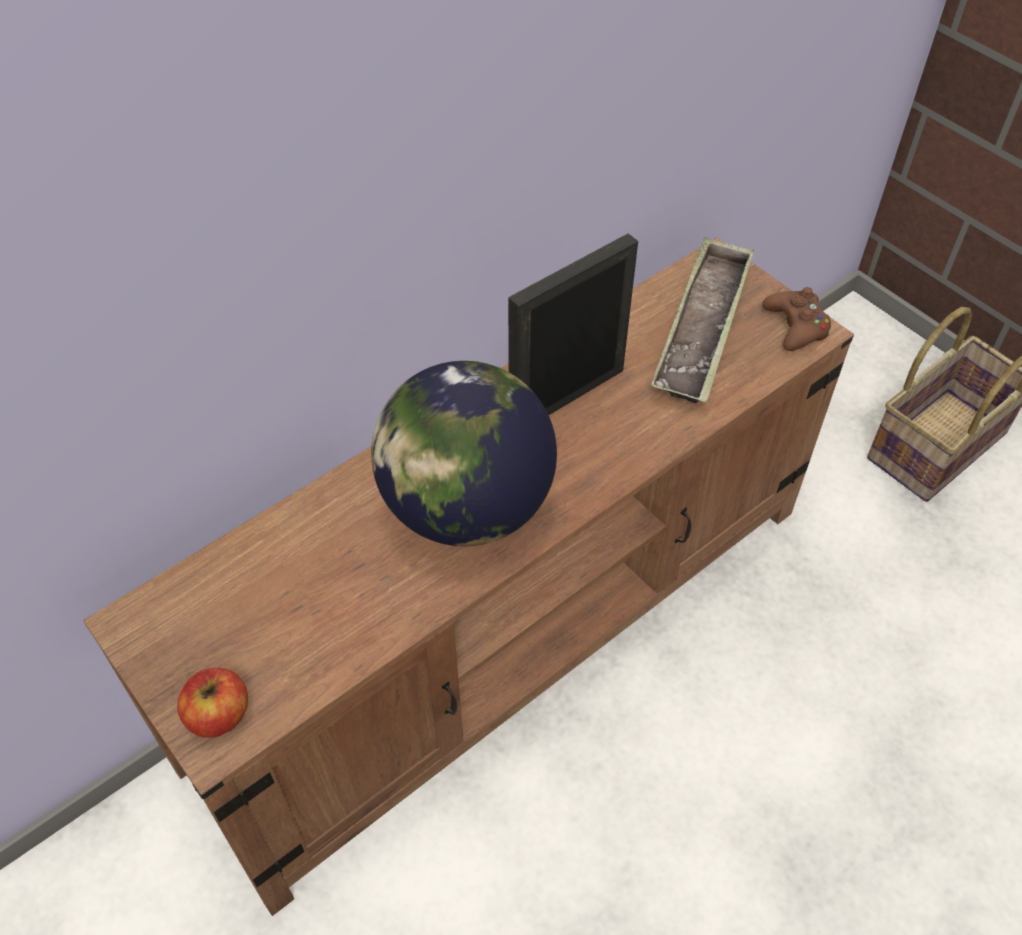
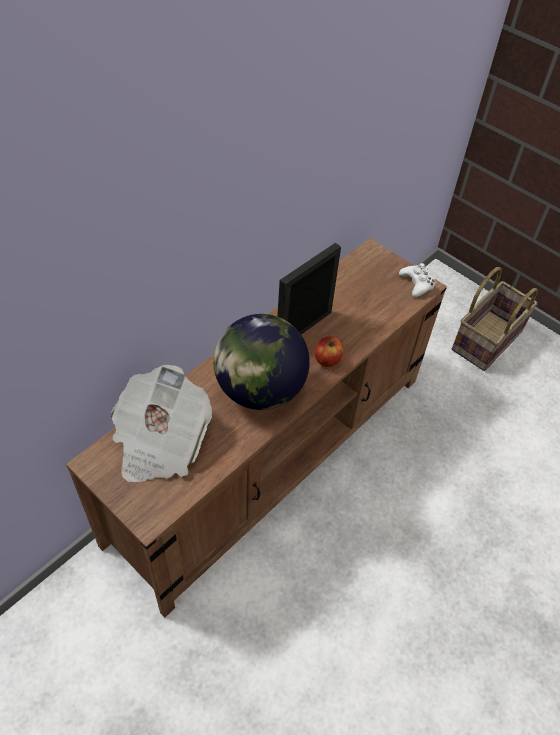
camera: 10 degrees left, 0 degrees up
apple [177,668,248,738] -> apple moved to [315,337,344,367]
tray [651,237,754,403] -> none
brown game controller [762,287,831,351] -> white game controller [399,263,436,297]
none -> newspaper [111,365,212,482]

